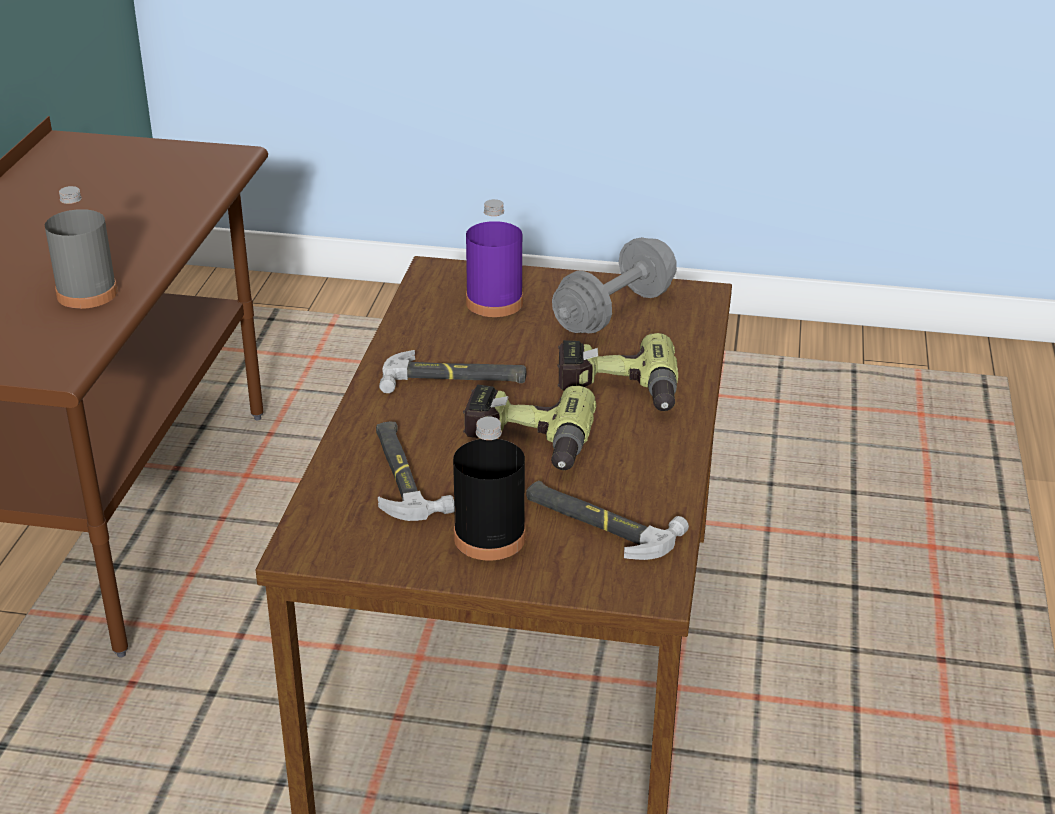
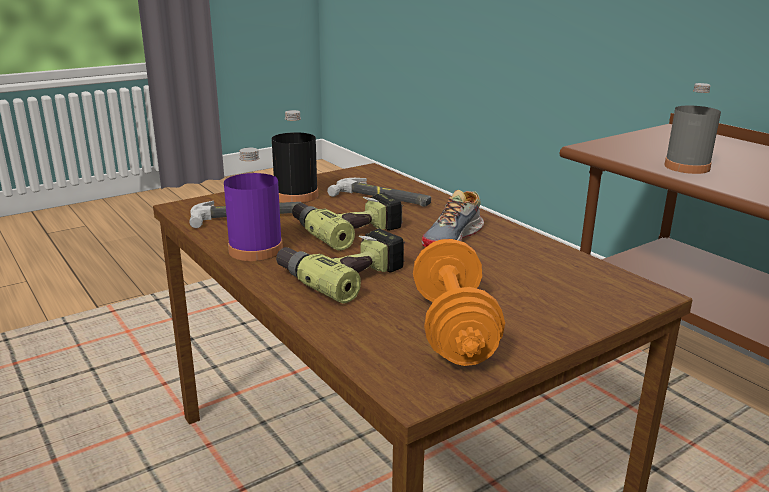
camera: 135 degrees right, 10 degrees down
hammer [379,350,526,393] -> shoe [422,190,484,247]
purple bottle [466,199,523,317] -> purple bottle moved to [224,148,283,261]
grey dumbbell [552,237,677,334] -> orange dumbbell [413,239,505,366]

